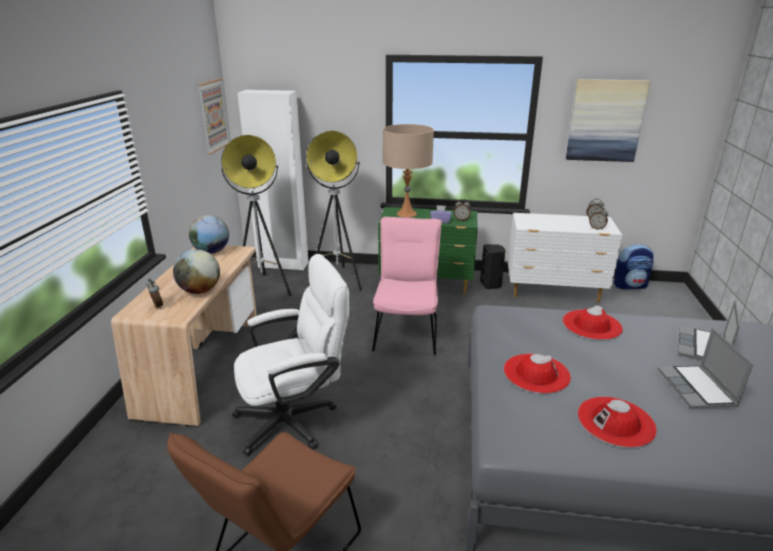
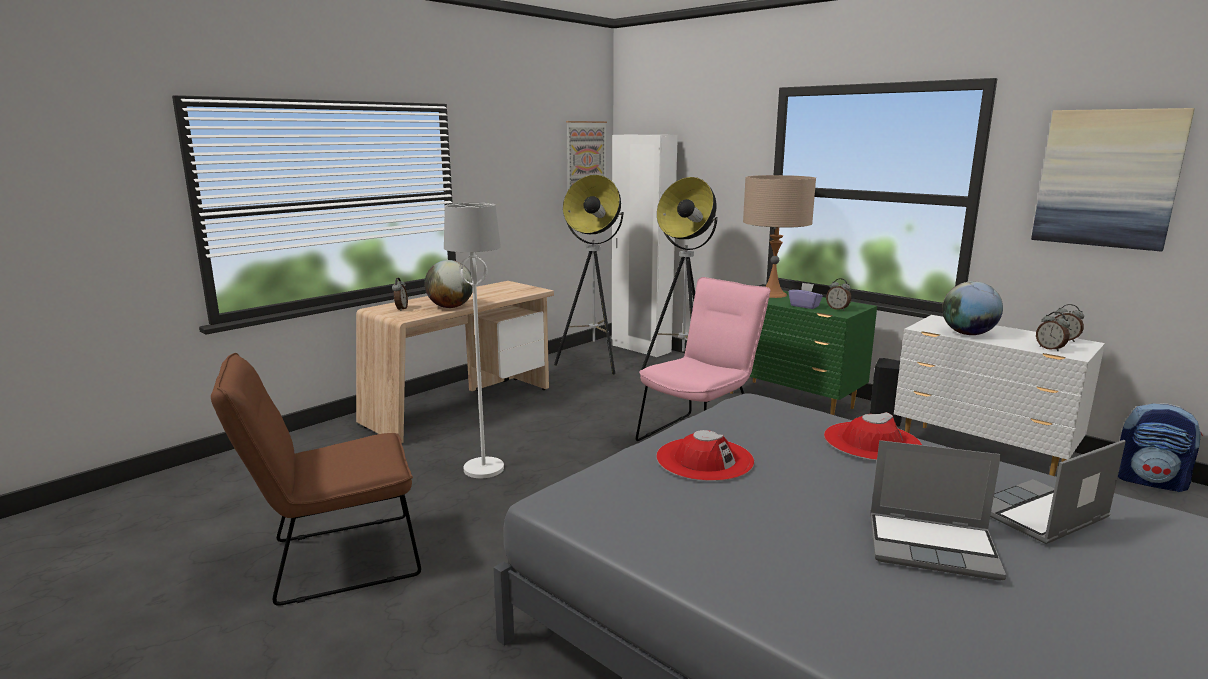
camera: 35 degrees right, 10 degrees down
globe [189,215,229,254] -> globe moved to [942,281,1003,335]
white office chair [232,254,349,456] -> white floor lamp [444,203,504,478]
red hat [578,397,657,448] -> none
laptop [658,328,753,408] -> laptop turned 105 degrees counterclockwise [870,440,1006,581]

